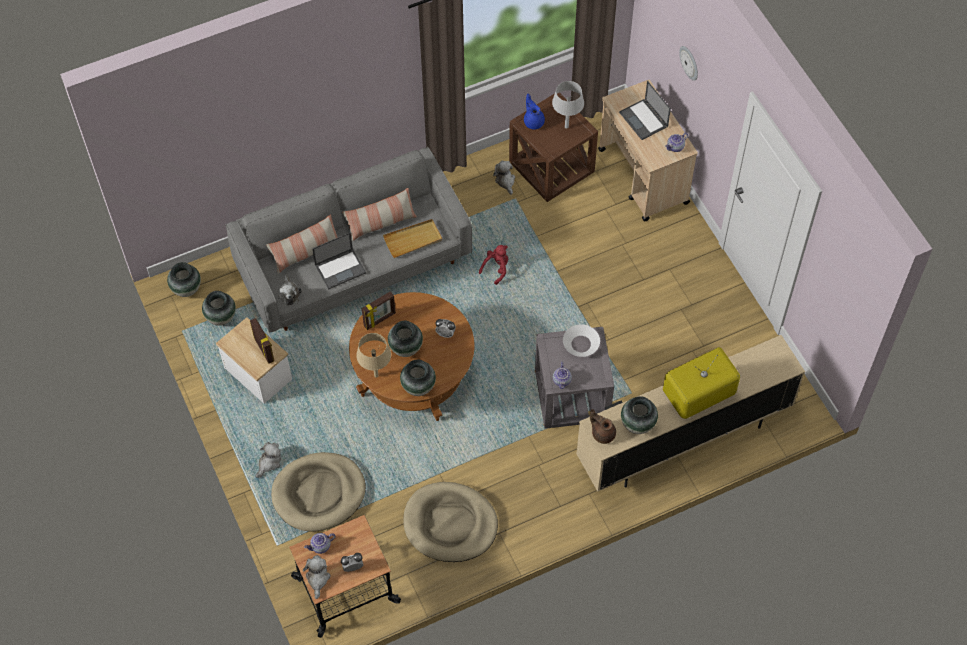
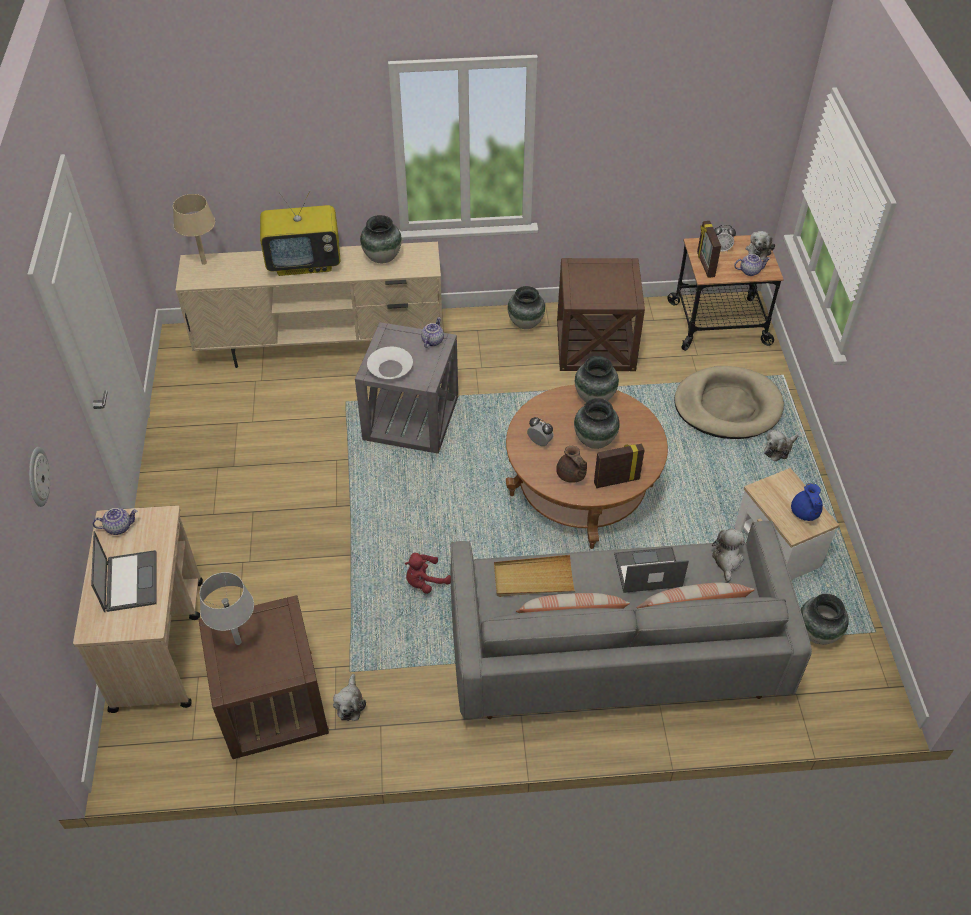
camera: 160 degrees left, 10 degrees down
vase [167,262,201,297] -> vase moved to [508,286,545,329]
picture frame [250,318,274,364] -> picture frame moved to [697,221,721,278]
beige table lamp [356,333,391,378] -> beige table lamp moved to [173,194,215,265]
beige dog bed [403,482,498,562] -> brown side table [557,258,645,371]
blue teapot [524,94,545,129] -> blue teapot moved to [791,483,823,521]
brown teapot [590,409,616,444] -> brown teapot moved to [556,446,587,483]

